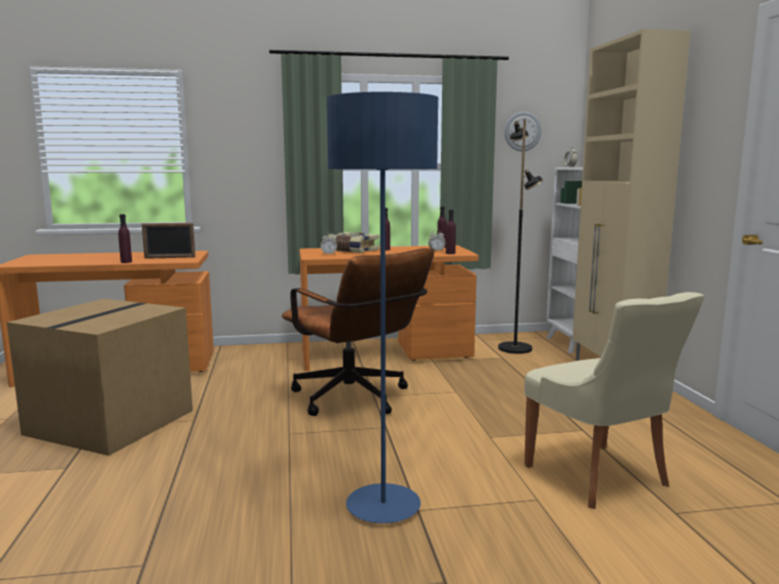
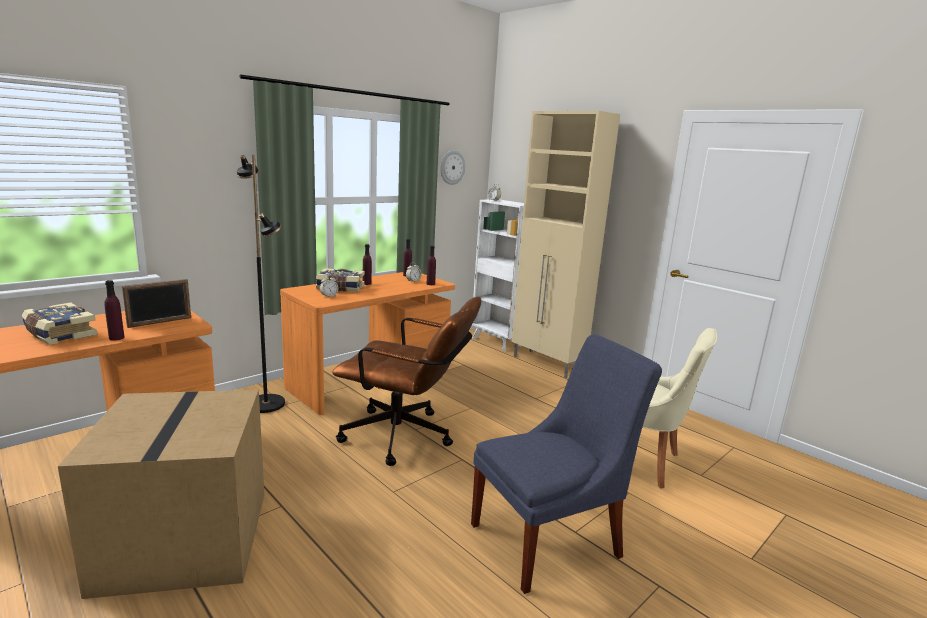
camera: 35 degrees left, 5 degrees up
blue floor lamp [327,92,438,523] -> blue chair [471,334,662,594]
black floor lamp [498,119,543,354] -> black floor lamp moved to [237,155,285,413]
none -> book [22,303,98,345]

